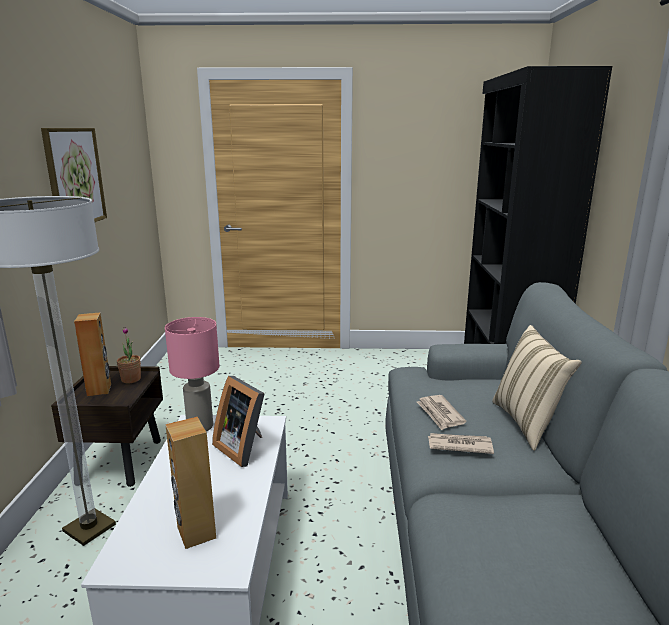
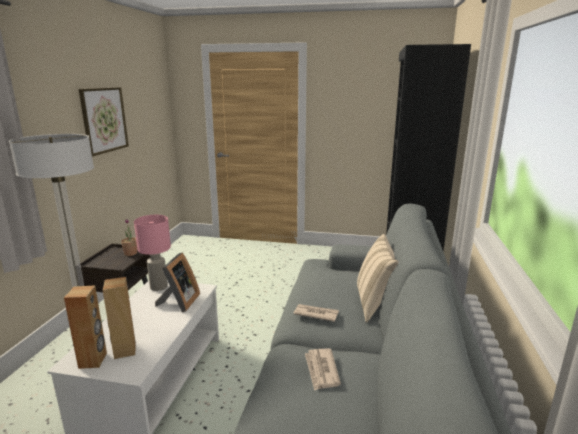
camera: 10 degrees right, 0 degrees up
brown speaker [74,313,111,396] -> brown speaker moved to [64,285,107,369]
picture frame [212,376,265,467] -> picture frame turned 135 degrees counterclockwise [155,253,200,312]
newspaper [417,395,466,430] -> newspaper moved to [305,348,341,391]

